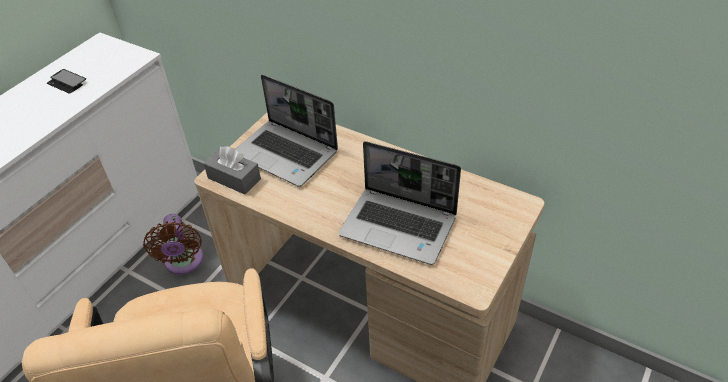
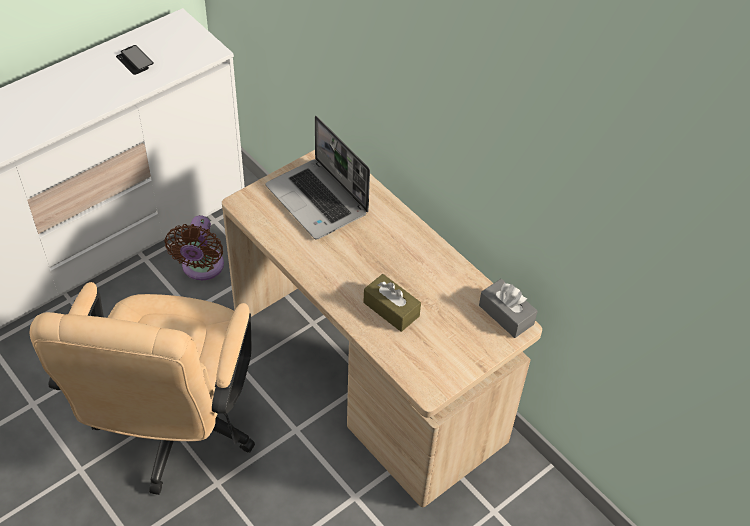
camera: 15 degrees right, 5 degrees up
grey tissue box [204,146,261,195] -> grey tissue box moved to [479,279,538,338]
laptop [338,141,461,265] -> brown tissue box [363,274,421,332]

